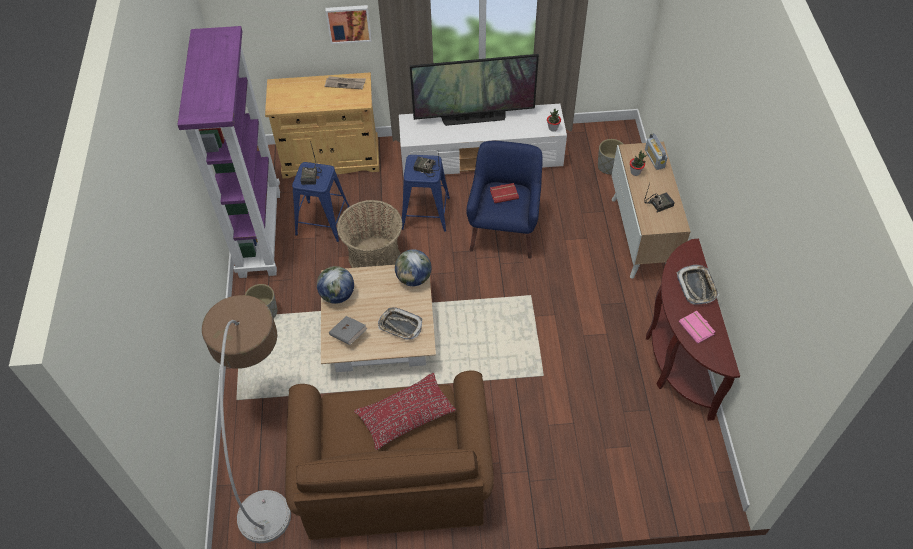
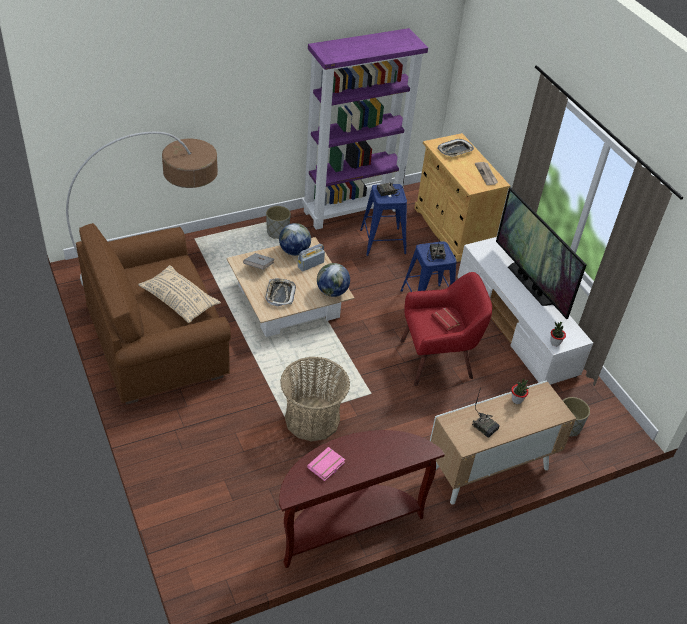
camera: 65 degrees right, 10 degrees down
picture [325,5,372,44] -> none
basket [337,200,403,268] -> basket moved to [280,356,350,442]
red pillow [354,373,456,450] -> beige pillow [138,265,221,323]
blue armchair [466,141,543,259] -> red armchair [401,272,492,386]
radio [645,133,668,170] -> radio moved to [298,244,325,272]
tray [677,265,719,305] -> tray moved to [437,139,474,157]

